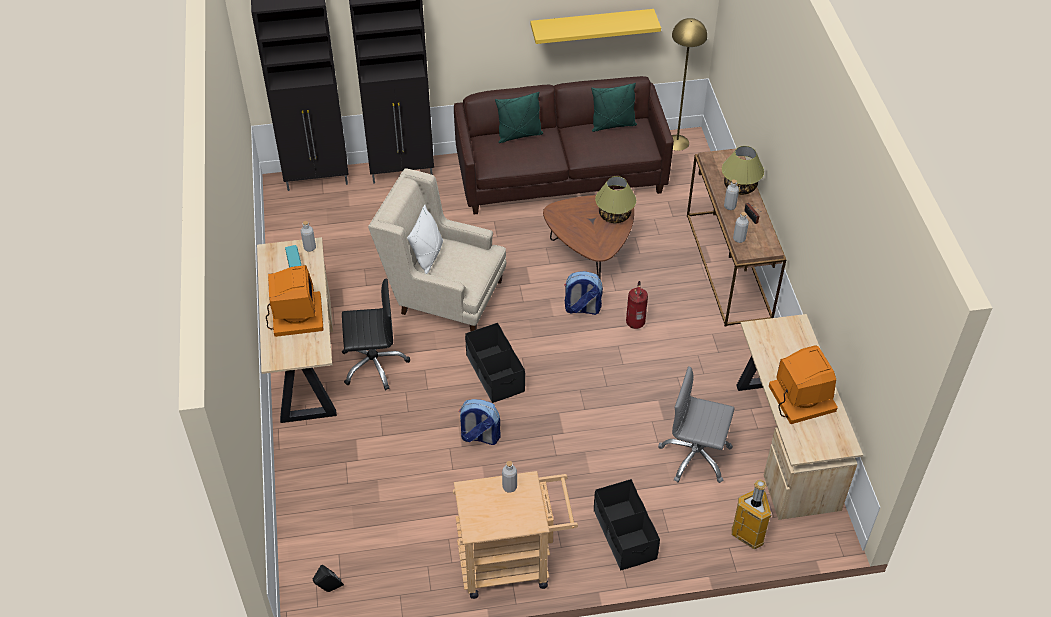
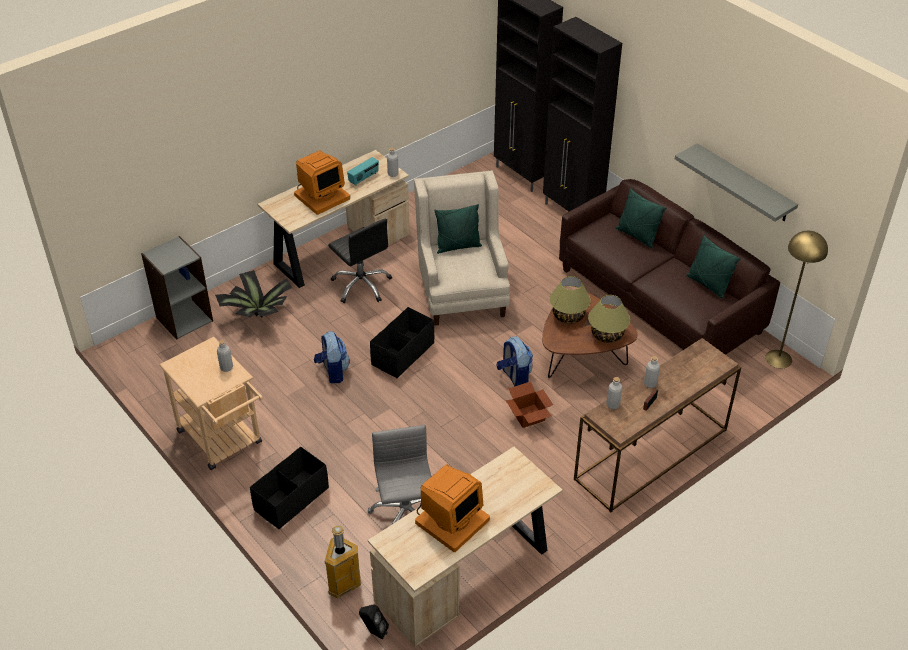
camera: 60 degrees right, 5 degrees down
black speaker [313,565,344,592] -> black speaker moved to [359,605,389,640]
white pillow [407,205,443,274] -> green pillow [434,204,482,254]
yellow shelf [530,9,661,44] -> grey shelf [675,143,798,222]
fire extinguisher [626,281,648,329] -> cardboard box [506,382,553,428]
table lamp [722,146,764,195] -> table lamp moved to [549,276,591,324]
none -> grey bookcase [141,236,213,340]
none -> potted plant [215,270,292,318]

